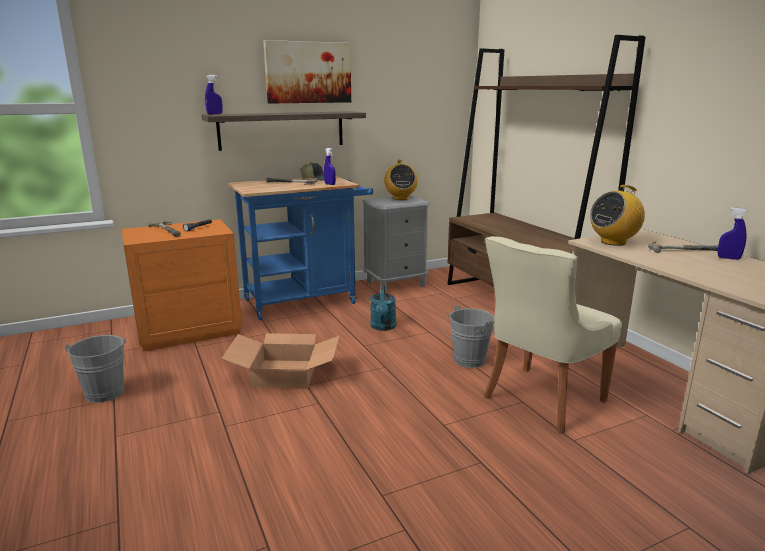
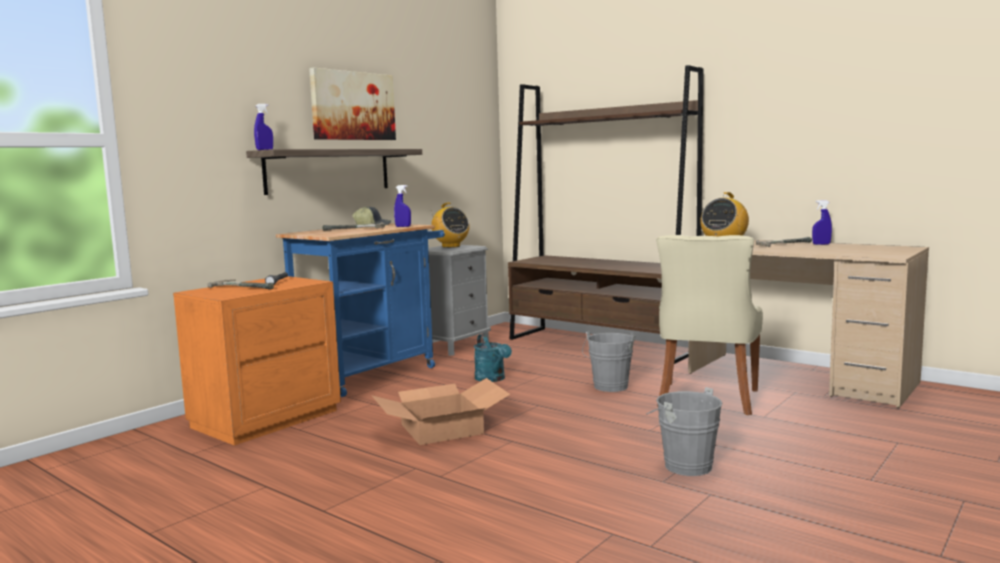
camera: 25 degrees left, 10 degrees down
grey bucket [65,335,127,403] -> grey bucket moved to [646,387,723,476]

